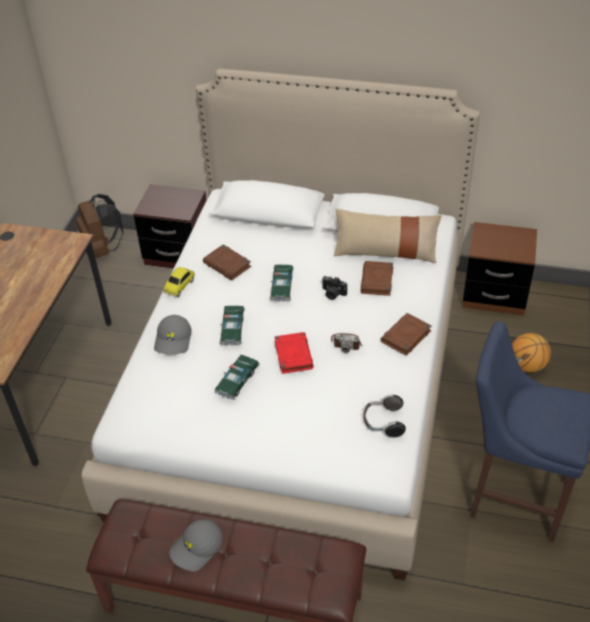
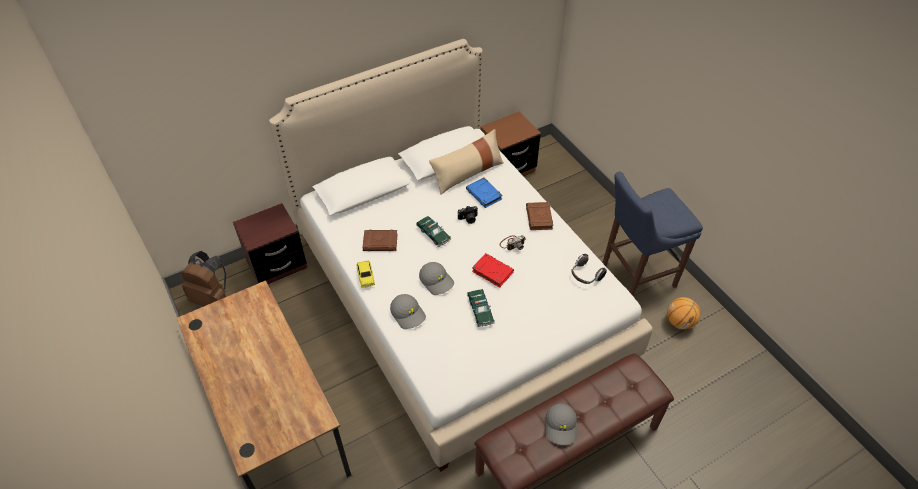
camera: 45 degrees left, 5 degrees up
toy car [219,306,245,345] -> grey cap [419,262,454,295]
brown book [361,261,393,296] -> blue book [466,177,503,208]
basketball [512,333,551,373] -> basketball moved to [667,297,701,330]

